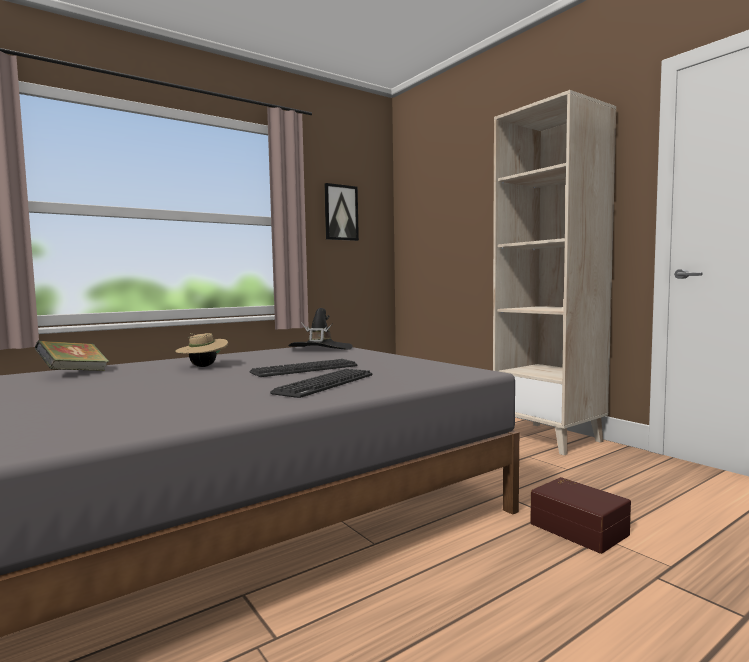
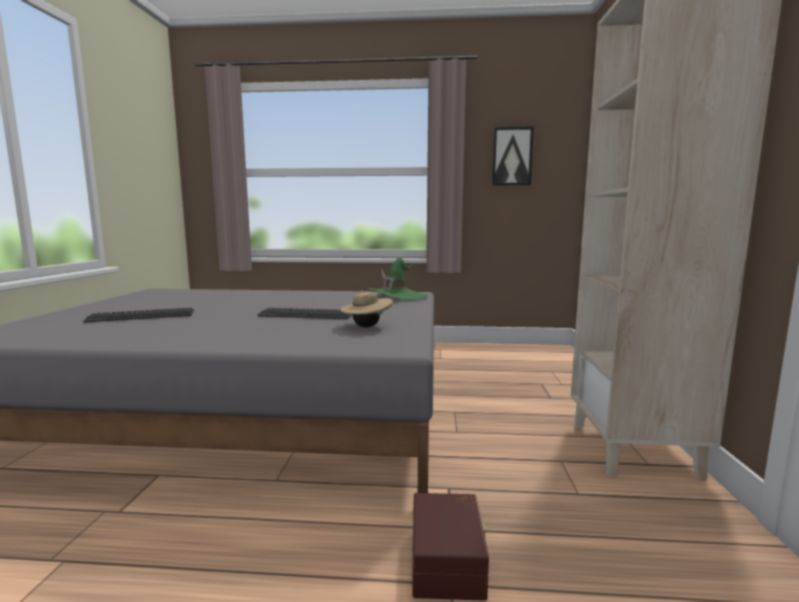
camera: 40 degrees right, 5 degrees up
book [35,340,109,371] -> none
beige hat [175,333,228,367] -> beige hat moved to [340,290,393,327]
keyboard [270,369,373,398] -> keyboard moved to [83,308,194,323]
black hat [288,308,353,350] -> green hat [367,258,427,301]

